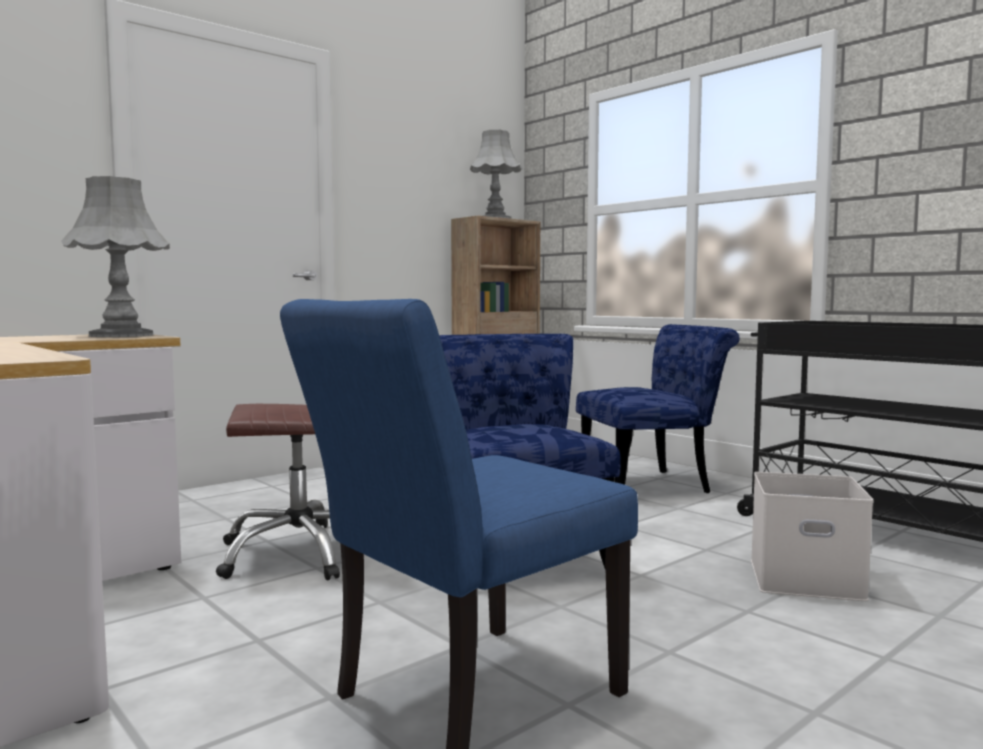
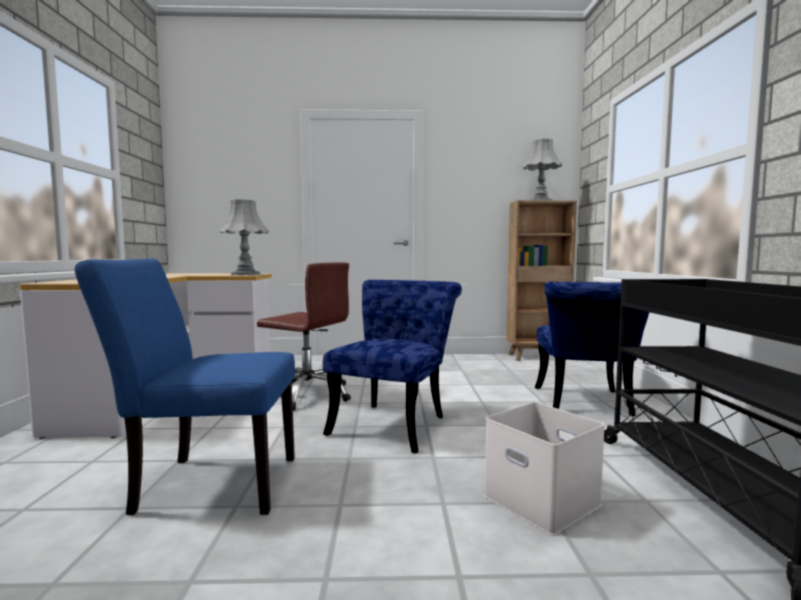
camera: 40 degrees right, 0 degrees up
blue chair [576,324,740,493] -> blue chair turned 75 degrees clockwise [535,282,649,417]

